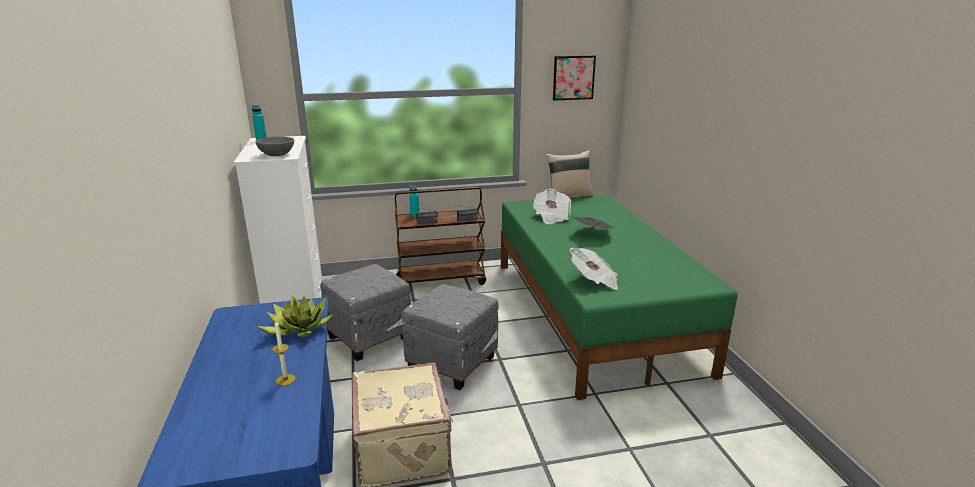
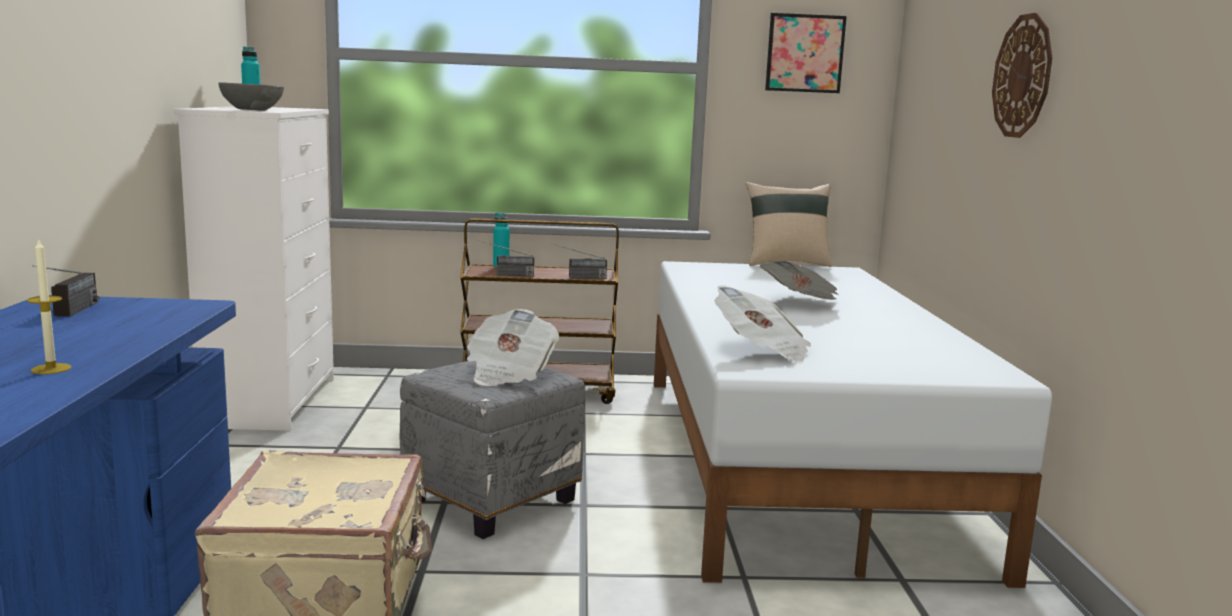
camera: 10 degrees right, 10 degrees down
potted plant [257,296,333,337] -> none
grey ottoman [320,264,411,361] -> none
green bed [501,195,737,400] -> white bed [654,261,1052,588]
newspaper [533,189,571,224] -> newspaper moved to [466,309,559,386]
none -> radio [32,265,99,317]
none -> wall clock [992,13,1052,138]

